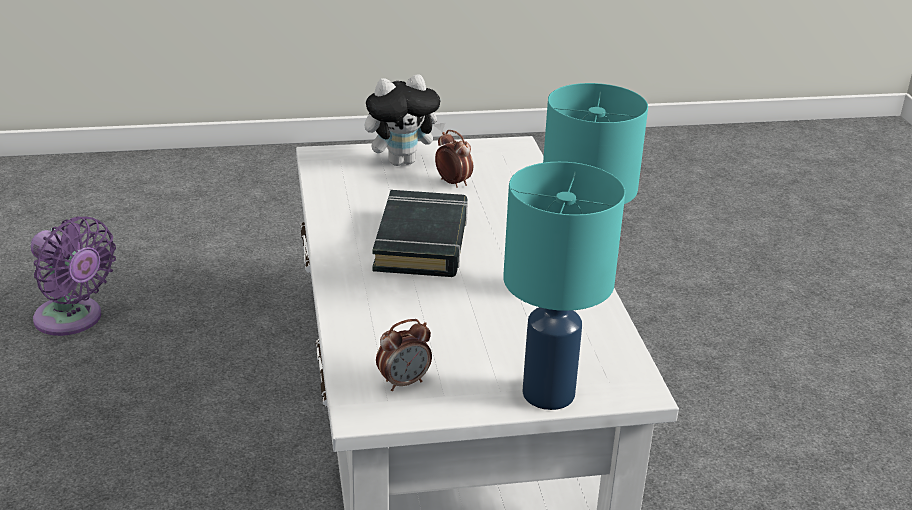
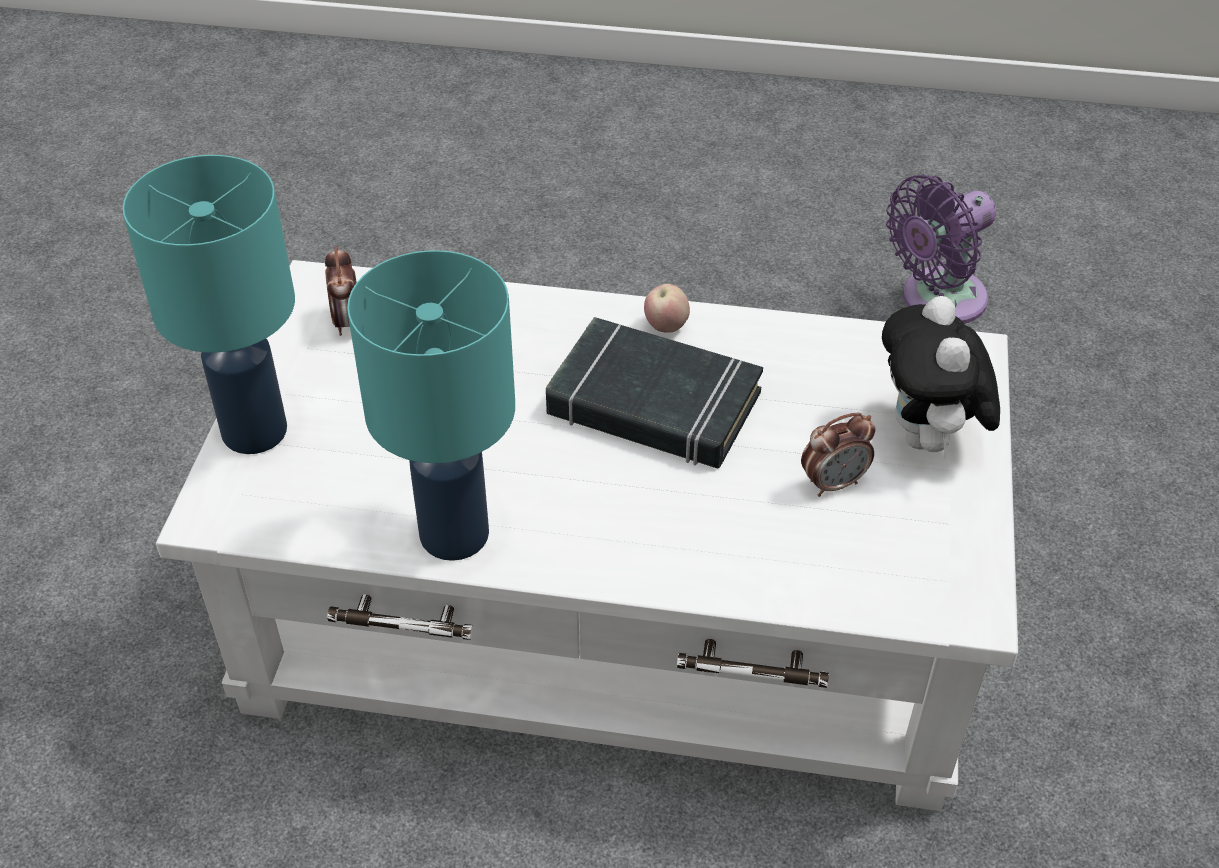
camera: 110 degrees right, 15 degrees up
none -> apple [644,284,690,333]

